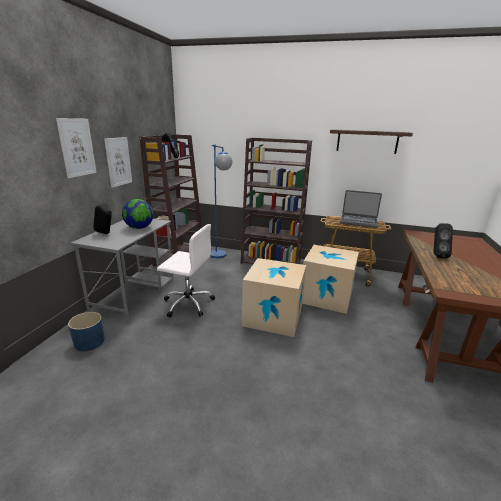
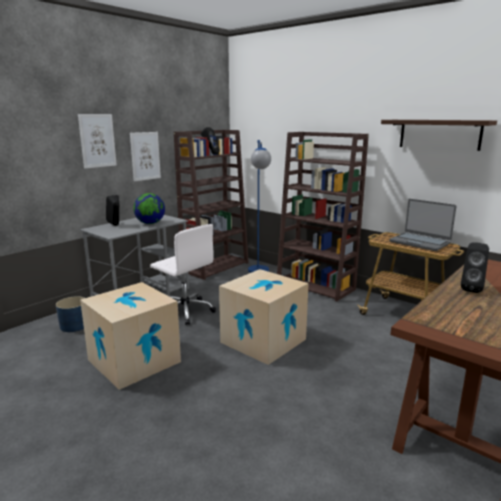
camera: 25 degrees right, 5 degrees down
cardboard box [302,245,359,314] -> cardboard box moved to [80,282,181,390]

